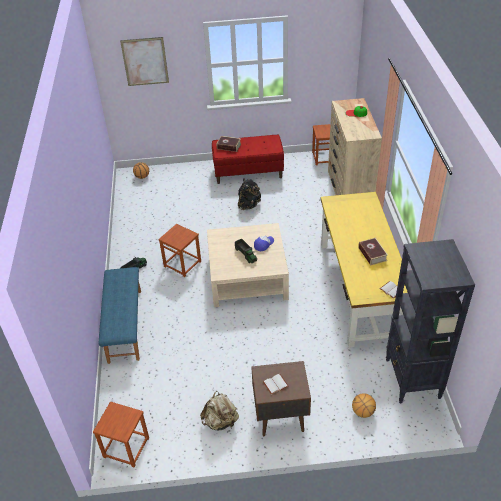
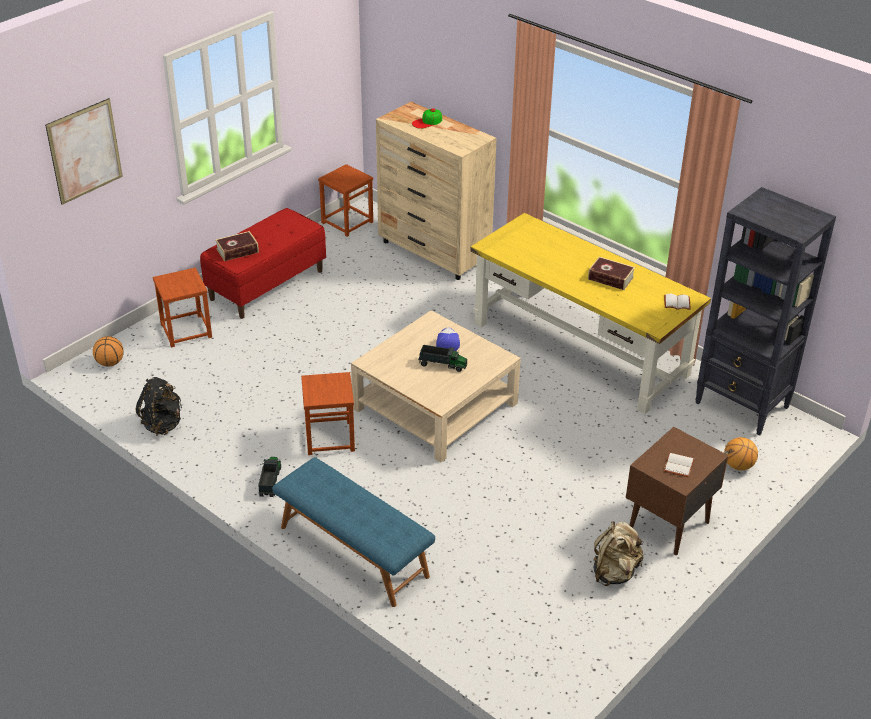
camera: 45 degrees left, 5 degrees down
brown stool [93,402,149,467] -> brown stool moved to [153,267,212,347]
black backpack [238,178,261,210] -> black backpack moved to [135,377,182,436]

